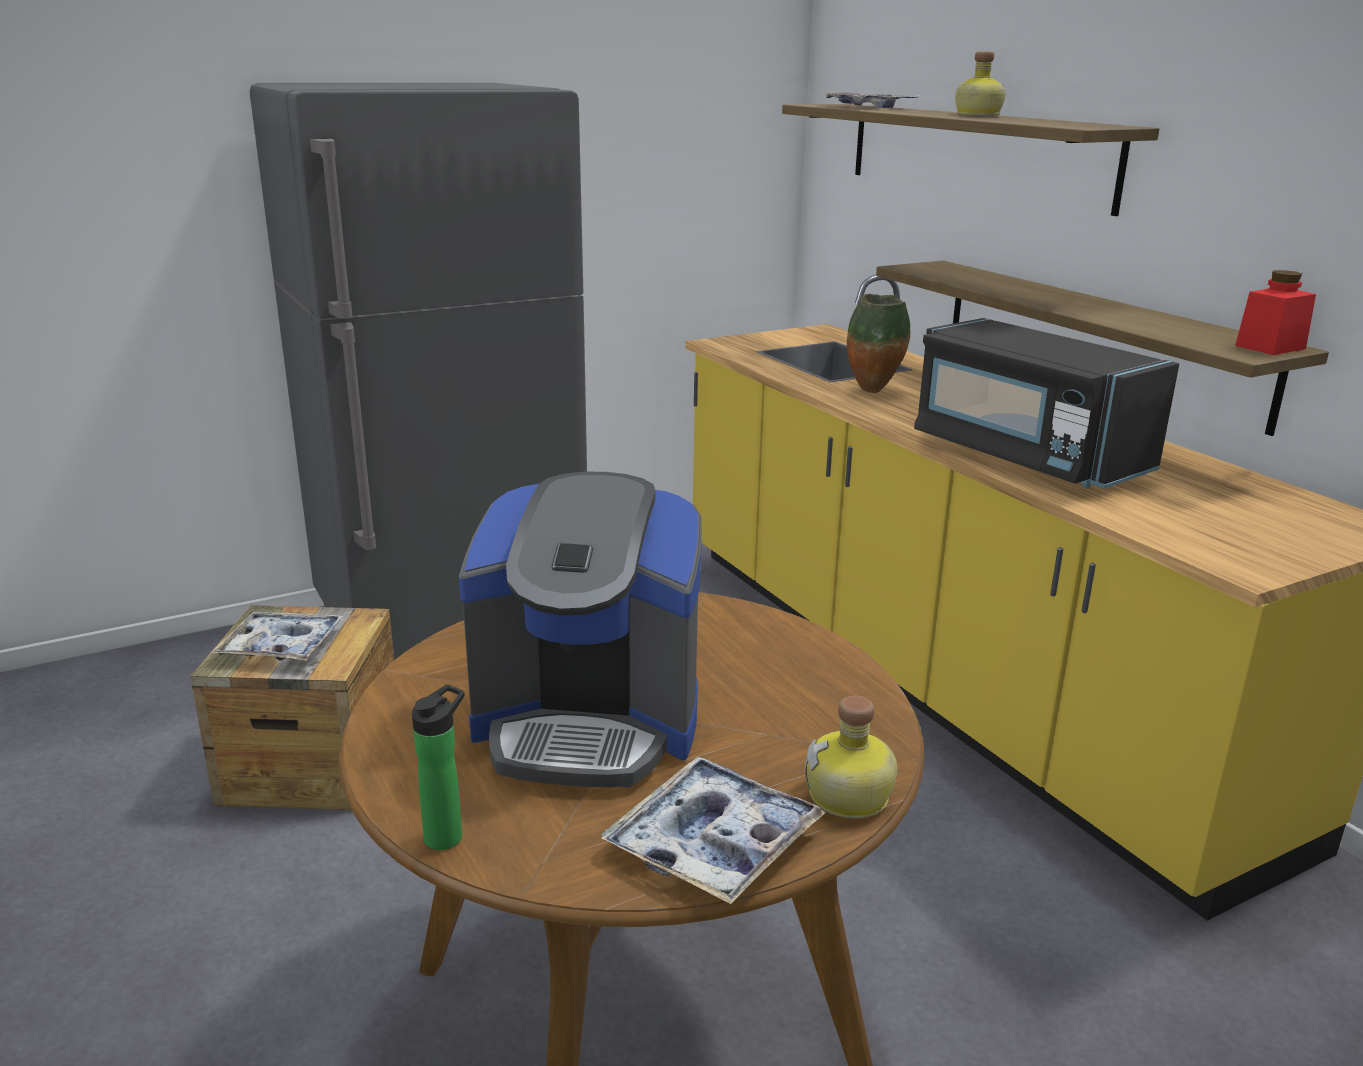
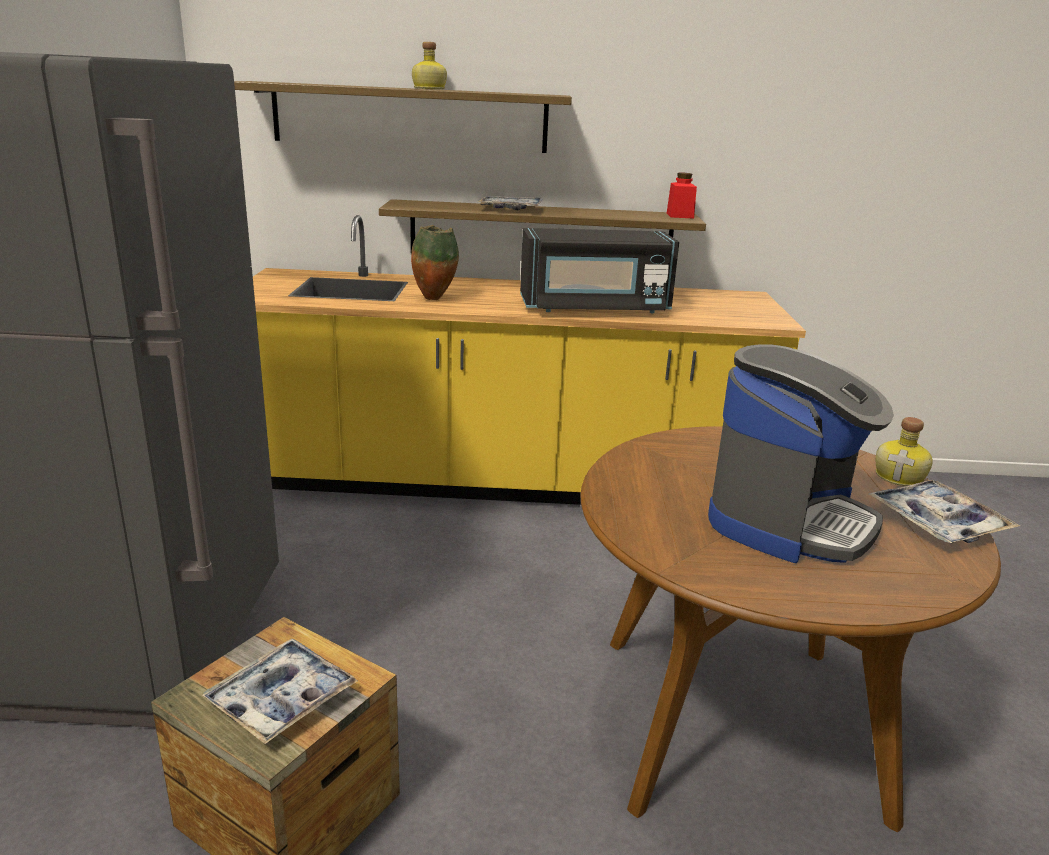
camera: 60 degrees left, 0 degrees up
bottle [412,684,465,850] -> none
tray [824,93,925,108] -> tray moved to [478,196,543,210]

